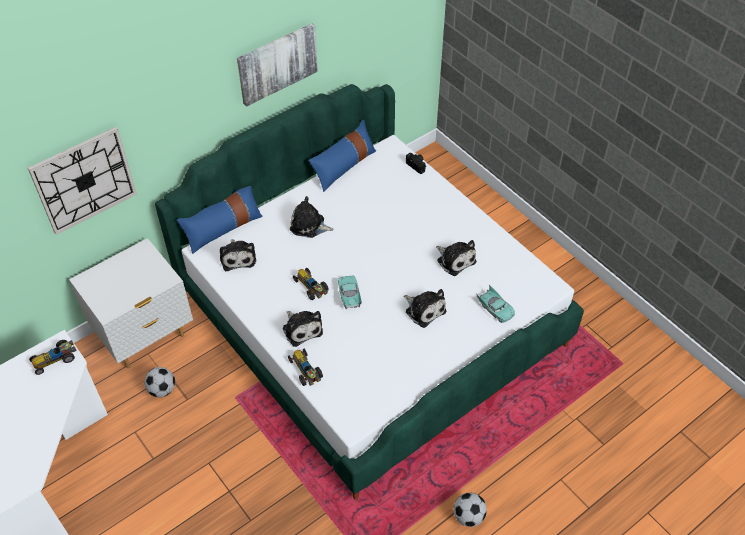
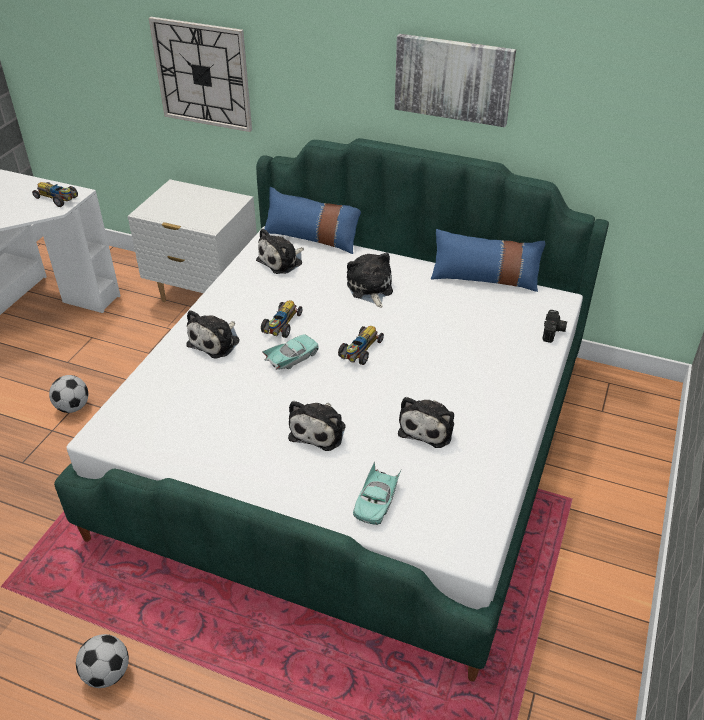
camera: 60 degrees right, 10 degrees down
football [144,367,175,397] -> football moved to [49,375,88,413]
toy car [288,349,323,386] -> toy car moved to [338,326,384,365]

